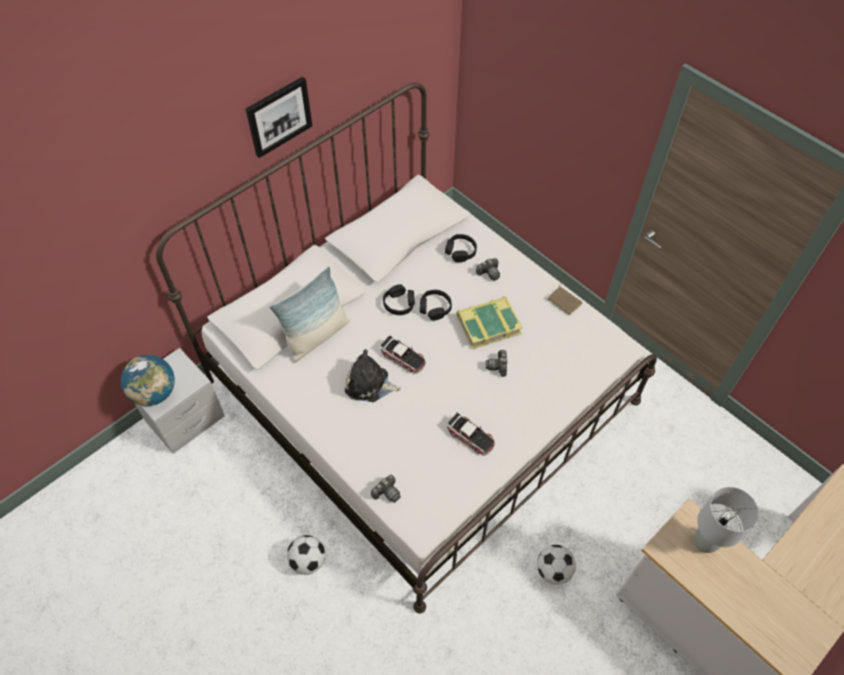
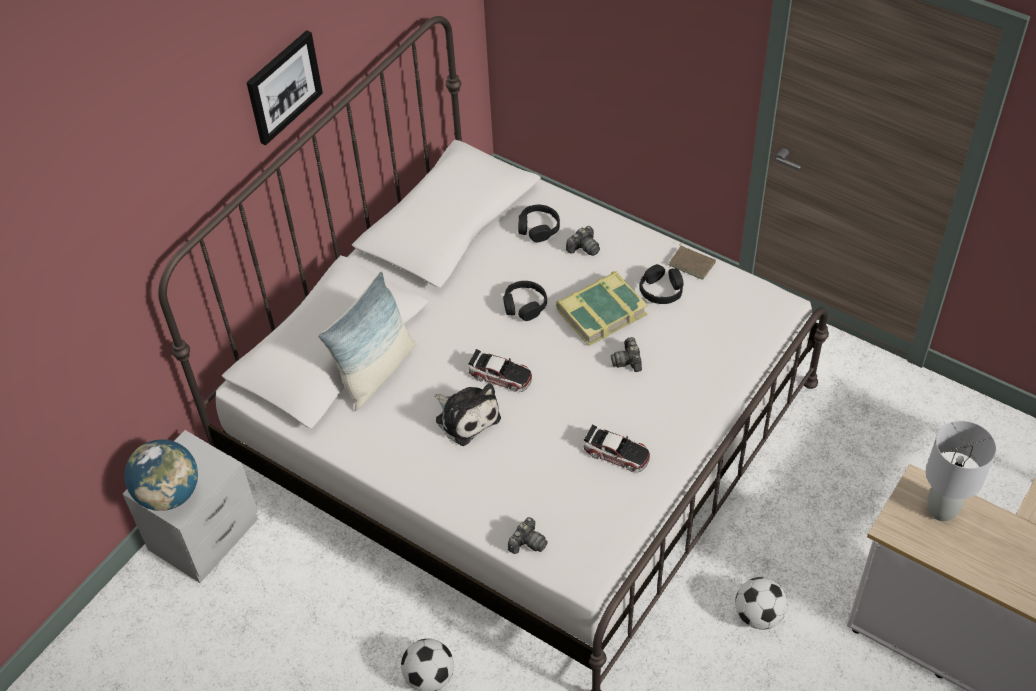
camera: 10 degrees left, 5 degrees down
plush toy [345,349,401,402] -> plush toy turned 135 degrees counterclockwise [434,383,501,446]
black headphones [383,284,415,315] -> black headphones moved to [639,264,684,304]

